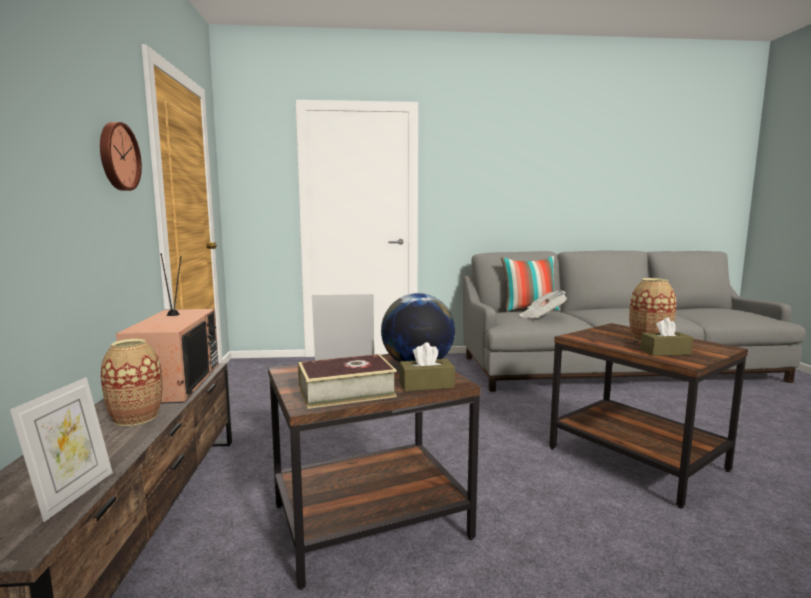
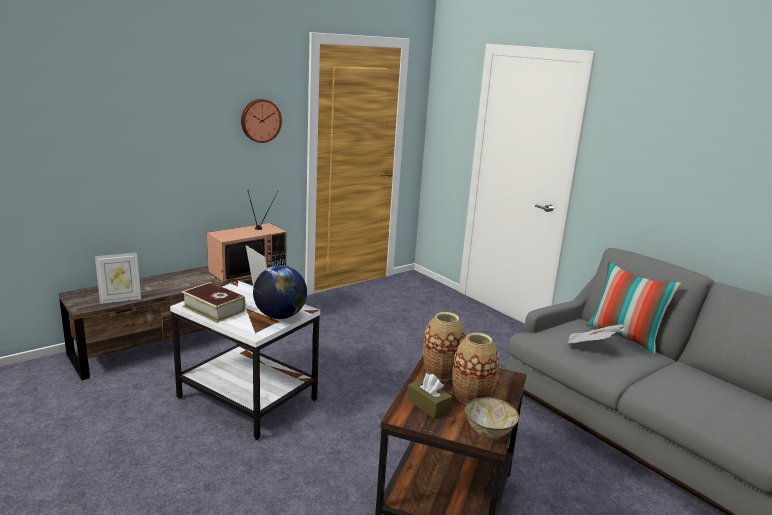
camera: 55 degrees right, 10 degrees up
vase [101,339,162,426] -> vase moved to [423,312,466,381]
brown side table [268,354,481,590] -> white side table [170,281,320,440]
brown tissue box [399,342,455,391] -> none
none -> bowl [465,397,519,438]

